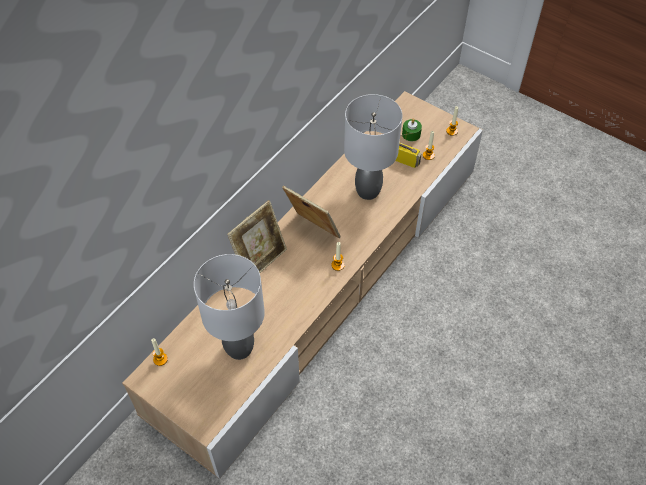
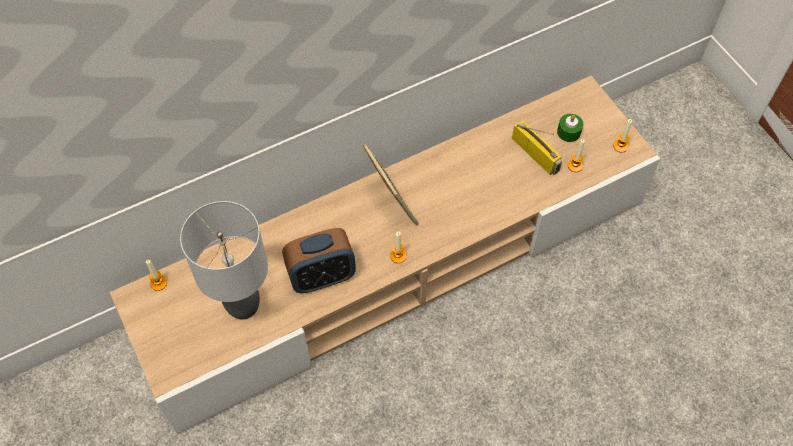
camera: 25 degrees right, 5 degrees up
picture frame [227,200,287,273] -> none
grey table lamp [344,94,402,200] -> none
none -> alarm clock [282,228,356,293]

